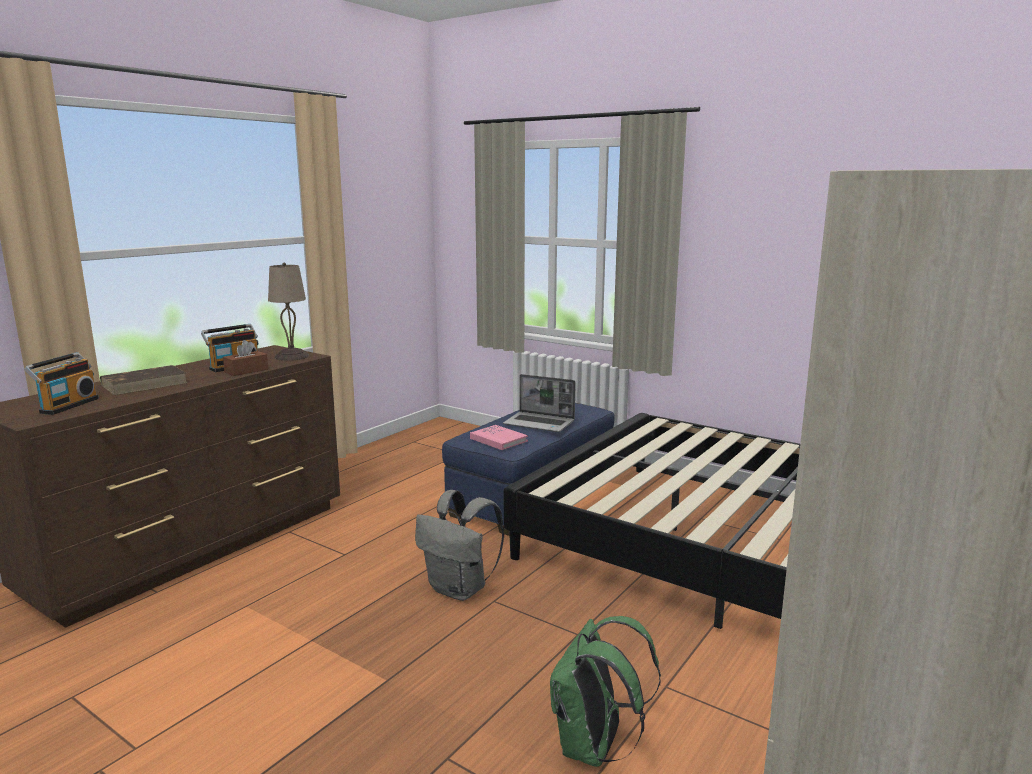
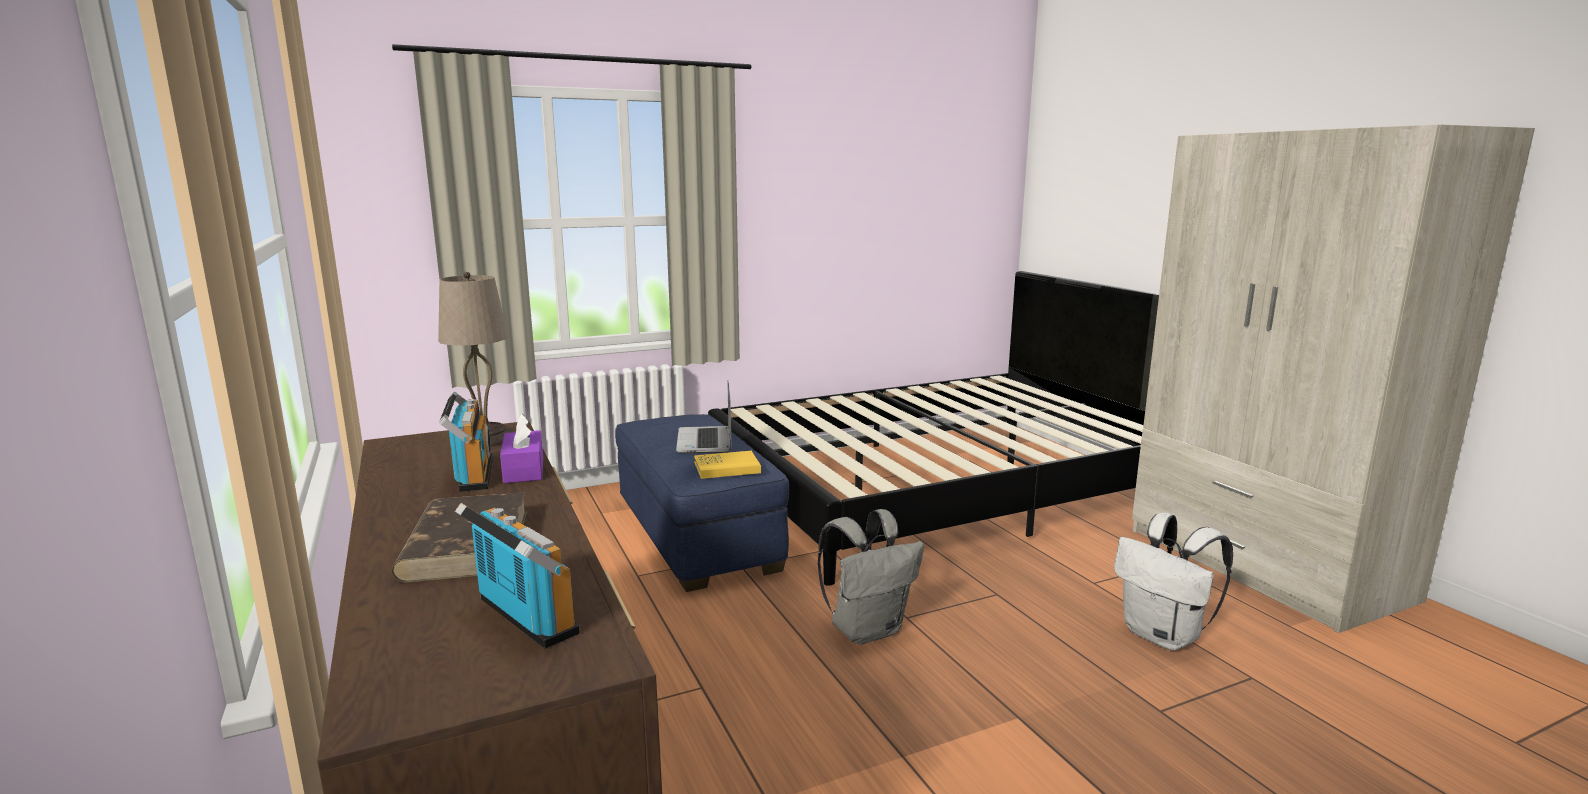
camera: 60 degrees left, 0 degrees up
brown tissue box [223,340,268,376] -> purple tissue box [500,414,543,483]
pink book [470,425,528,450] -> yellow book [694,451,761,479]
laptop [503,374,576,432] -> laptop turned 120 degrees clockwise [676,380,732,454]
green backpack [550,616,661,767] -> white backpack [1114,513,1233,650]

